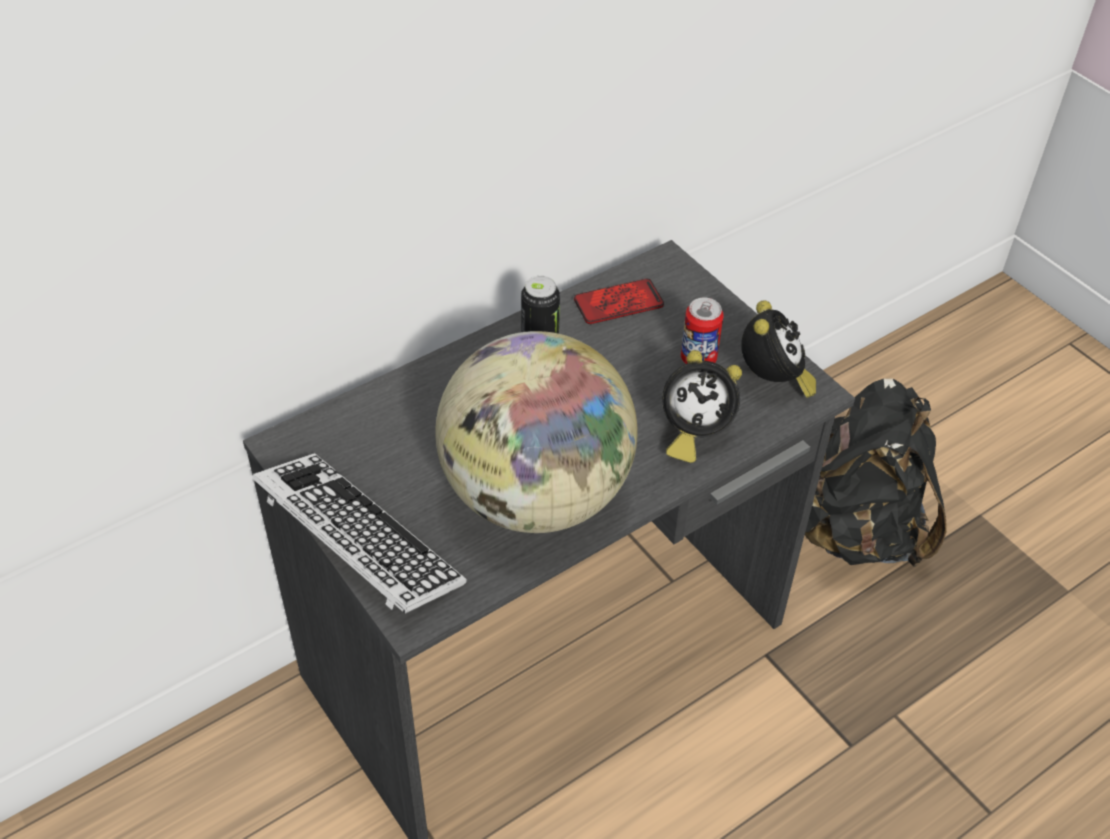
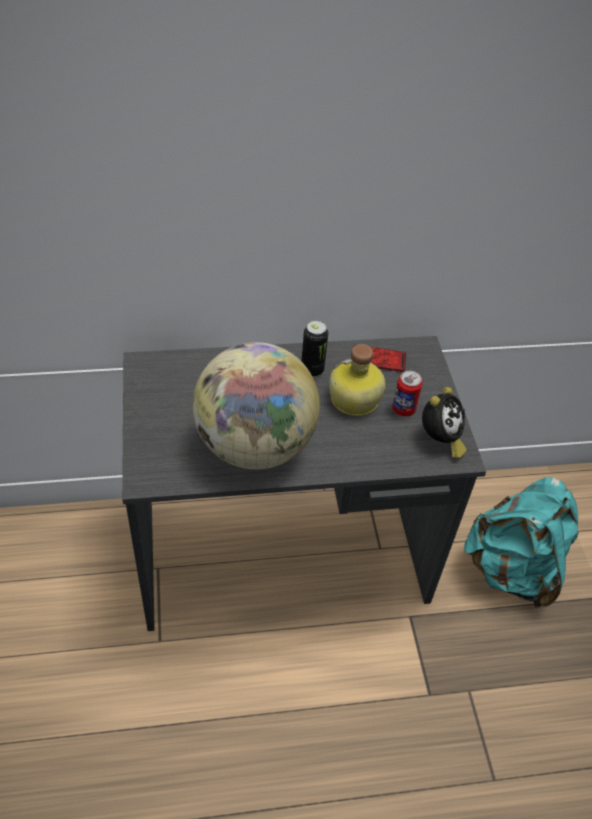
camera: 25 degrees right, 0 degrees up
keyboard [252,453,466,614] -> none
alarm clock [662,350,742,463] -> none
black backpack [805,379,947,567] -> turquoise backpack [464,477,579,608]
none -> bottle [329,344,386,416]

